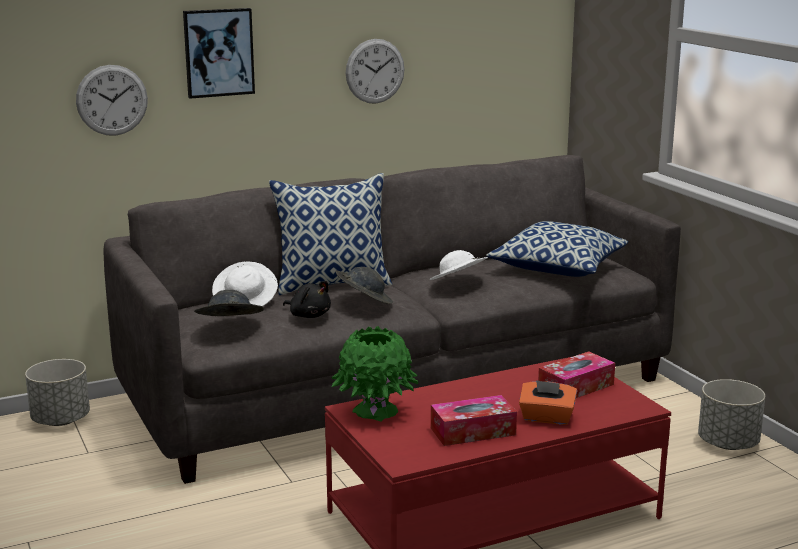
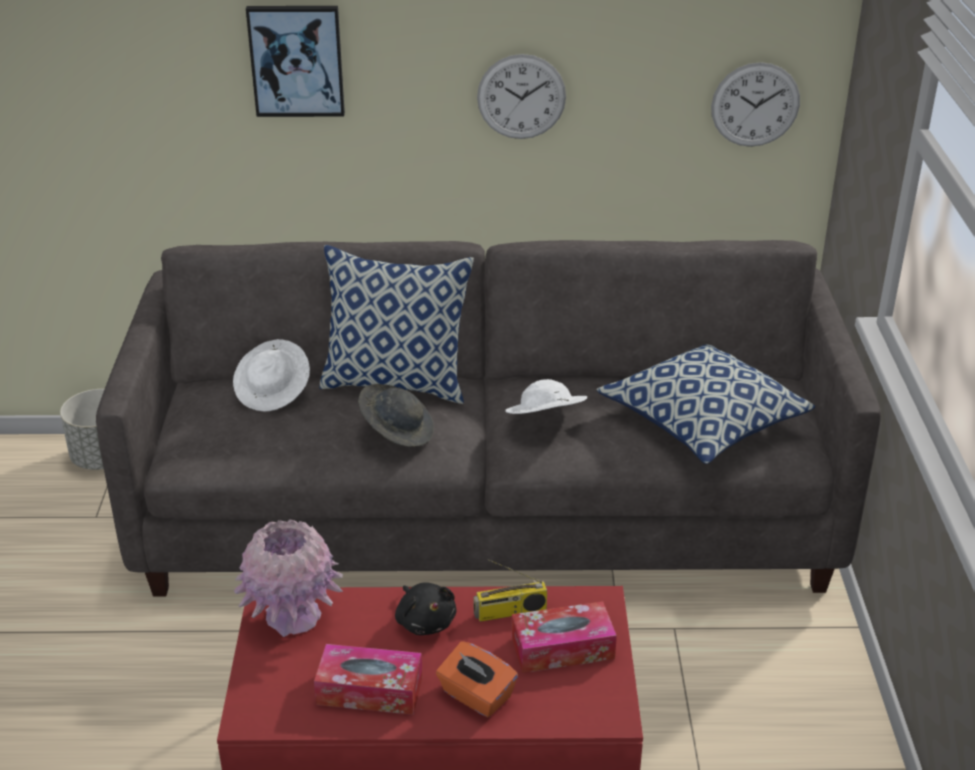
camera: 25 degrees right, 15 degrees up
wall clock [76,65,148,136] -> wall clock moved to [711,62,800,147]
grey hat [194,290,264,316] -> none
black plush toy [283,281,331,318] -> black plush toy moved to [395,582,456,635]
green vase [331,326,419,422] -> pink vase [234,519,343,637]
grey planter [698,379,765,450] -> none
none -> radio [474,559,547,622]

